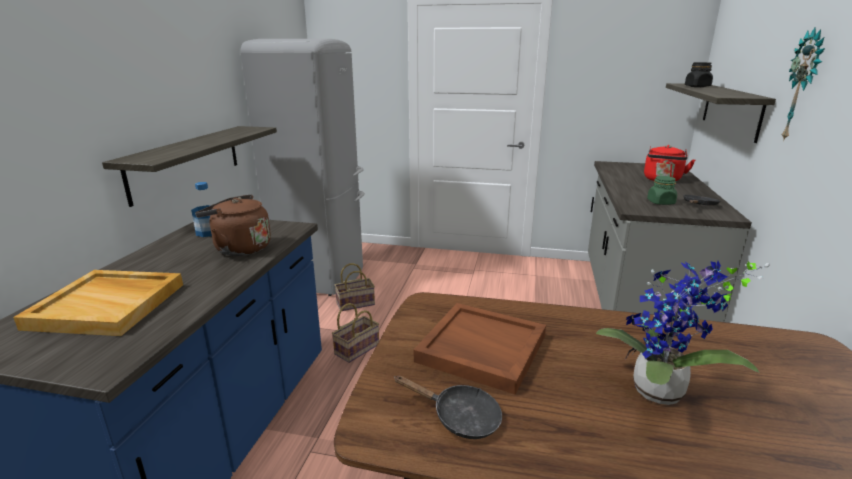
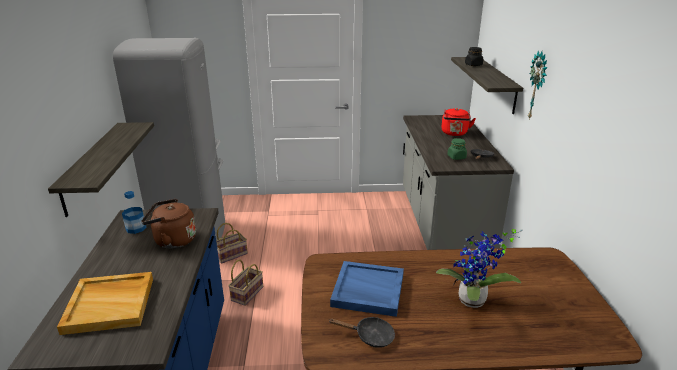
camera: 15 degrees left, 5 degrees up
brown tray [414,303,546,395] -> blue tray [330,261,404,317]

